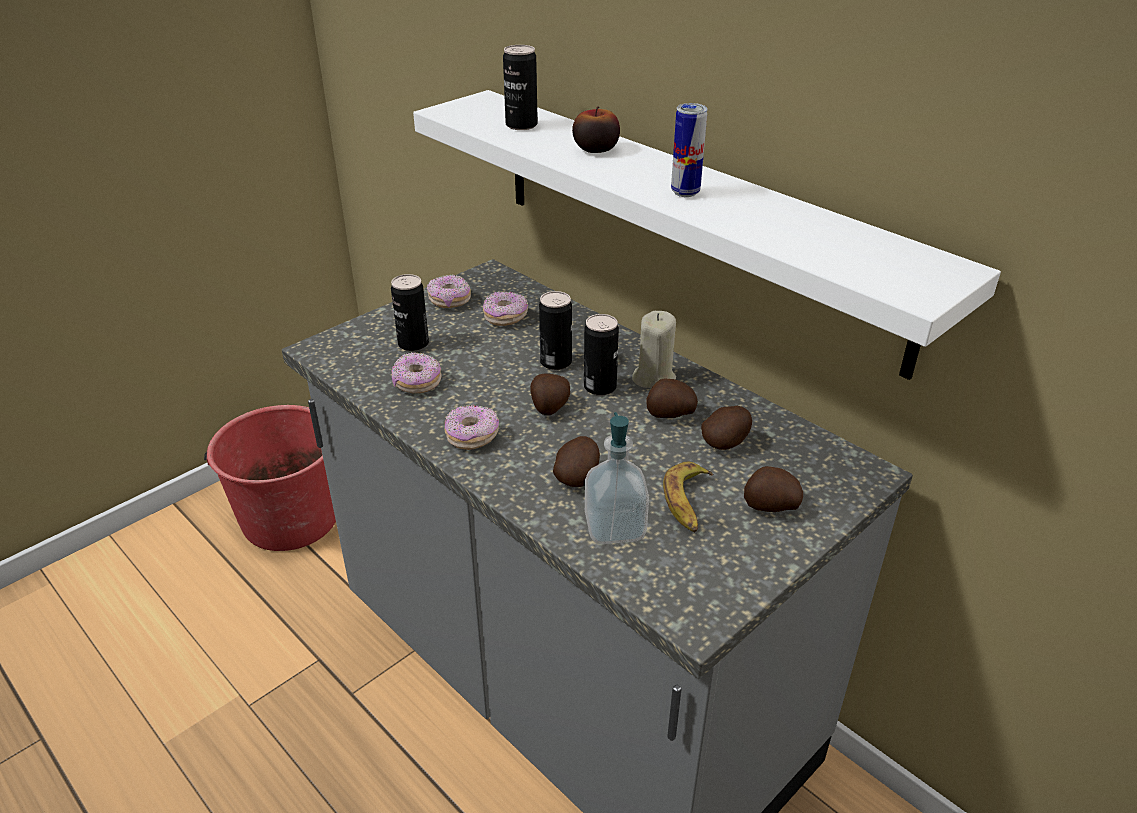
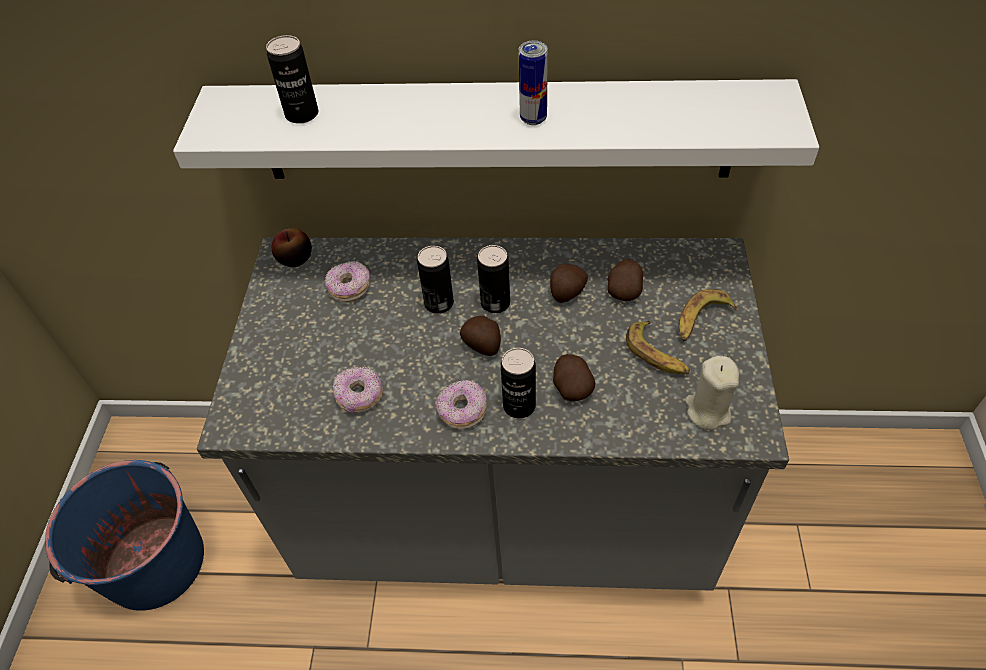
camera: 40 degrees left, 15 degrees up
red bucket [204,405,336,551] -> blue bucket [45,460,204,611]
can [391,274,429,351] -> can moved to [501,348,536,418]
donut [427,275,471,308] -> none
apple [572,106,620,153] -> apple moved to [271,228,312,267]
soap dispenser [585,412,649,544] -> none
beige candle [632,311,676,388] -> beige candle moved to [685,356,739,430]
potato [744,466,803,512] -> banana [679,289,737,341]

